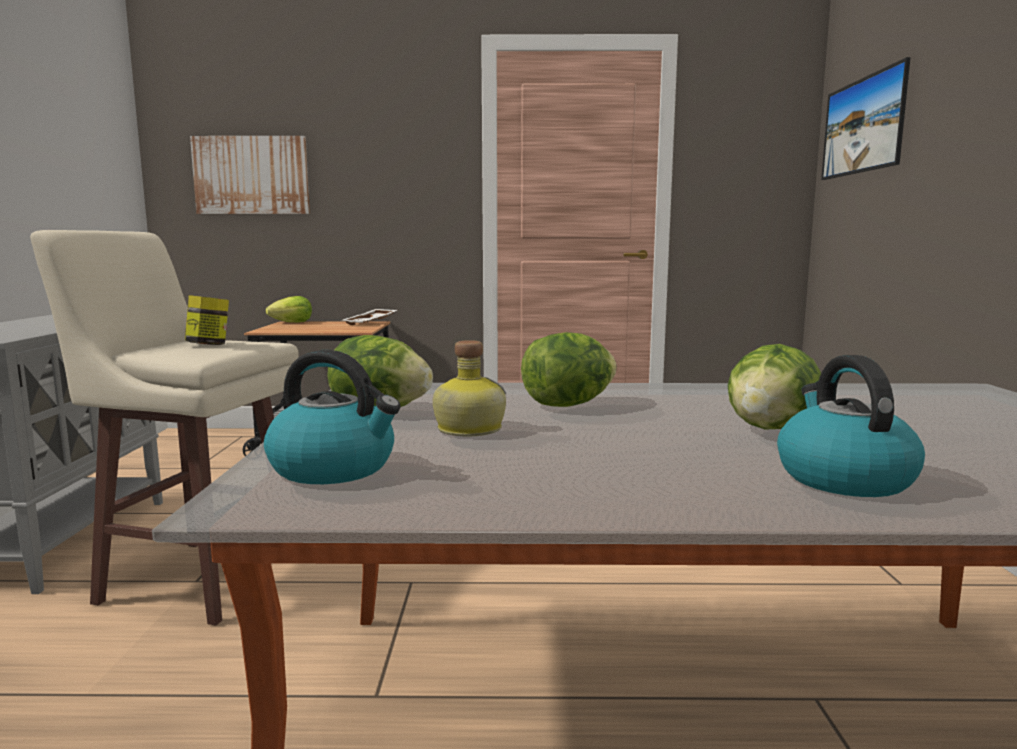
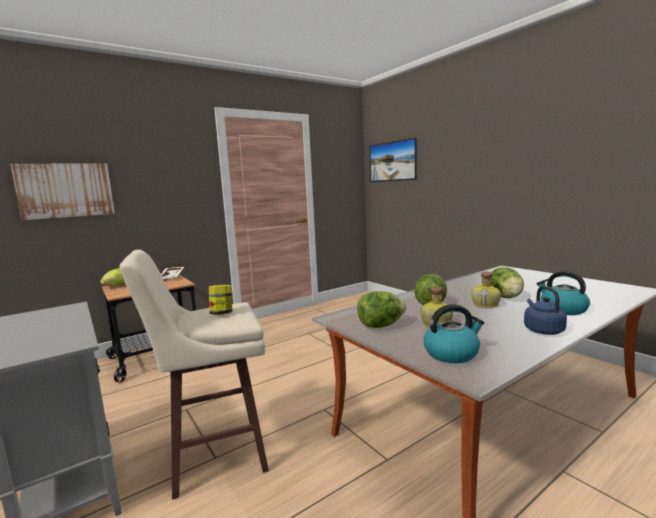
camera: 35 degrees left, 0 degrees up
none -> bottle [471,272,501,308]
none -> blue kettle [524,286,567,335]

